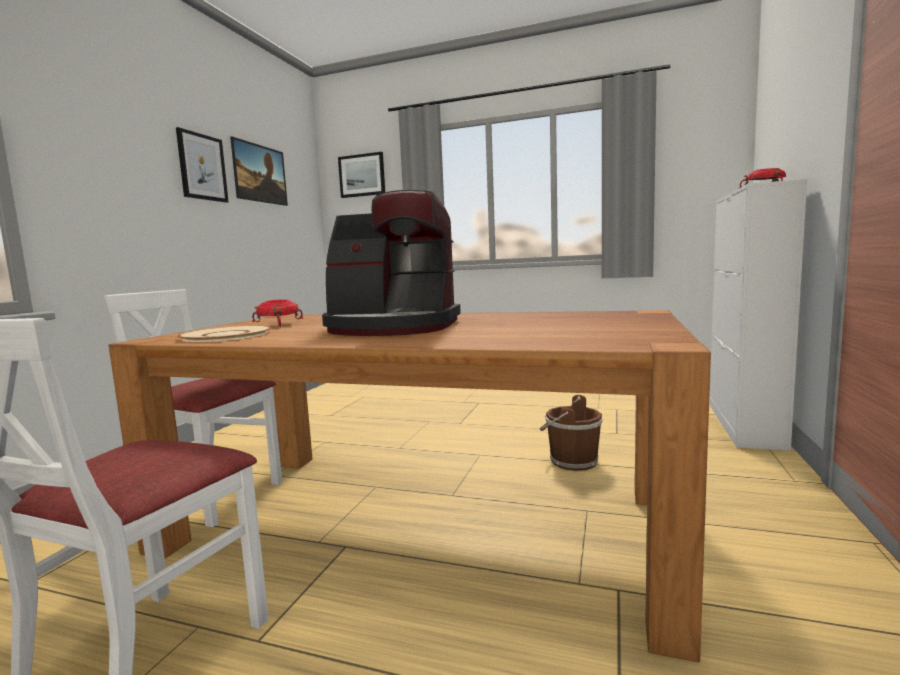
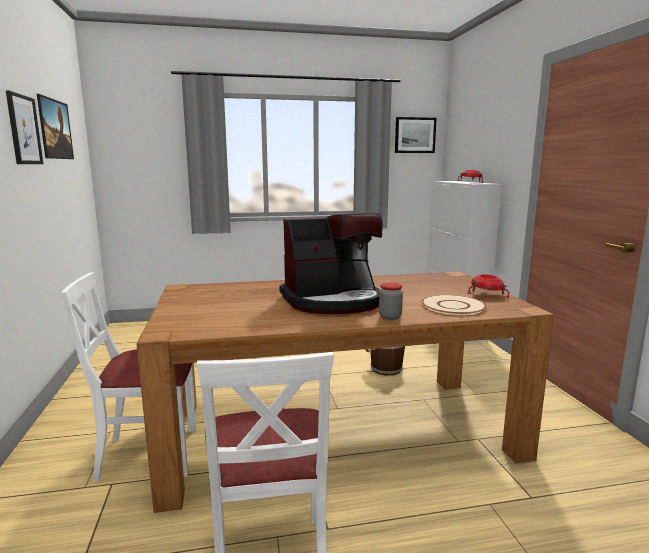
camera: 30 degrees left, 5 degrees up
beige plate [177,326,271,342] -> beige plate moved to [422,295,487,315]
red bowl [252,300,303,328] -> red bowl moved to [468,274,509,298]
picture [338,152,385,198] -> picture moved to [395,117,437,153]
none -> jar [379,283,403,320]

